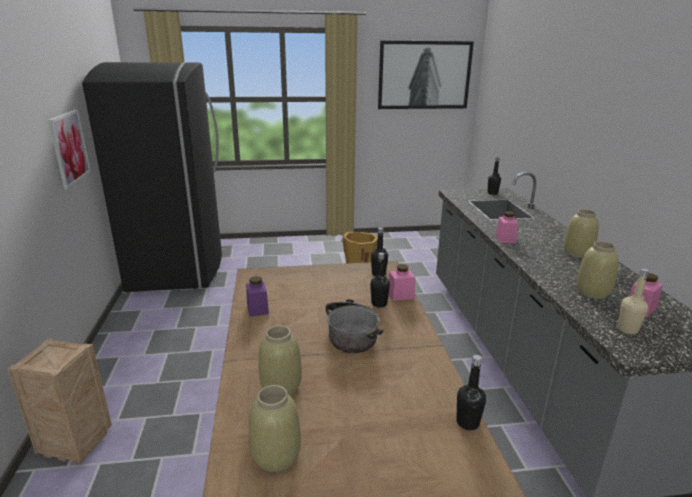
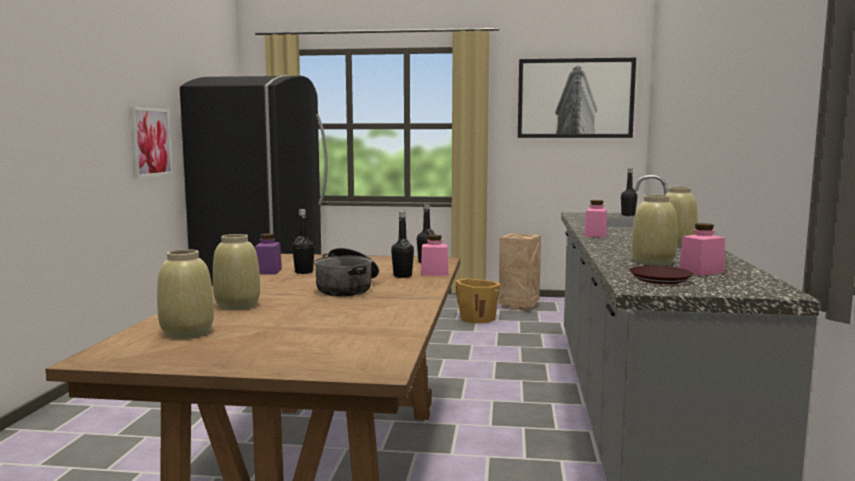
camera: 15 degrees right, 15 degrees down
crate [7,338,112,464] -> crate moved to [499,233,541,312]
black bottle [457,355,486,430] -> black bottle moved to [292,209,315,274]
beige bottle [617,268,649,334] -> brown plate [629,266,693,284]

